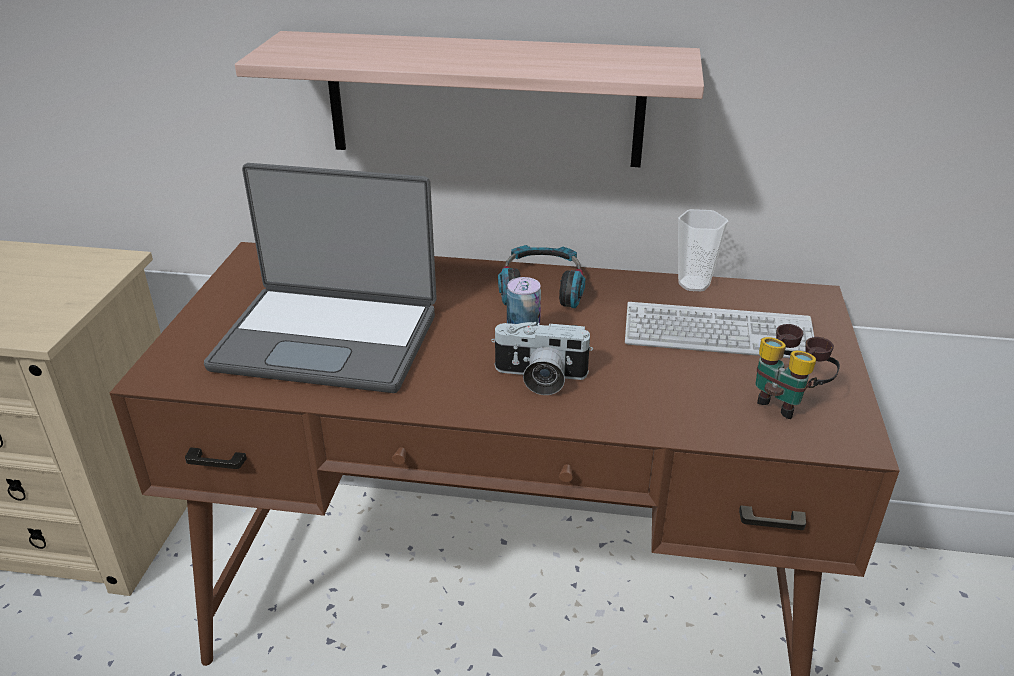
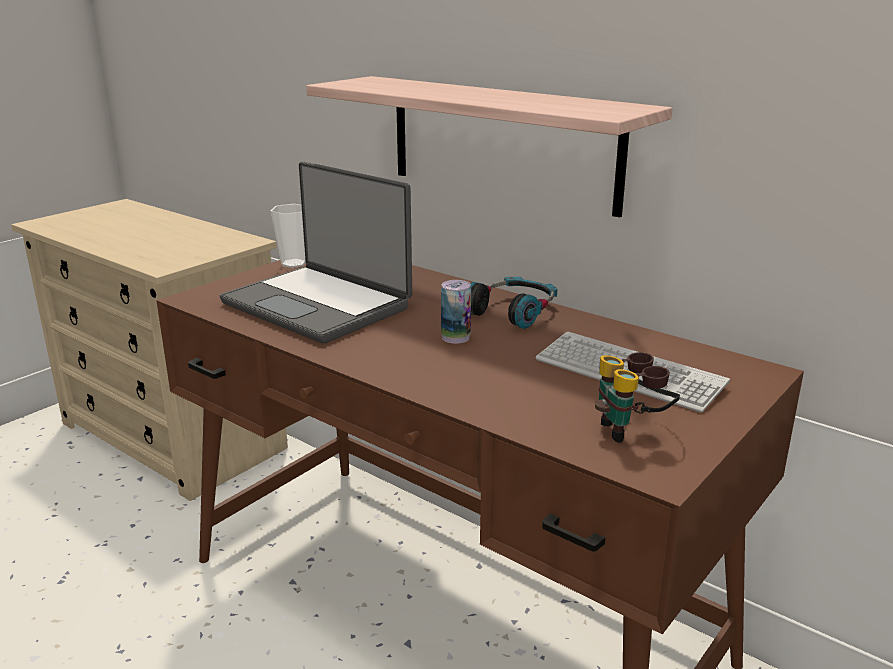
camera: 30 degrees right, 10 degrees down
camera [491,322,593,395] -> none
cup [678,209,728,292] -> cup moved to [271,204,306,268]

